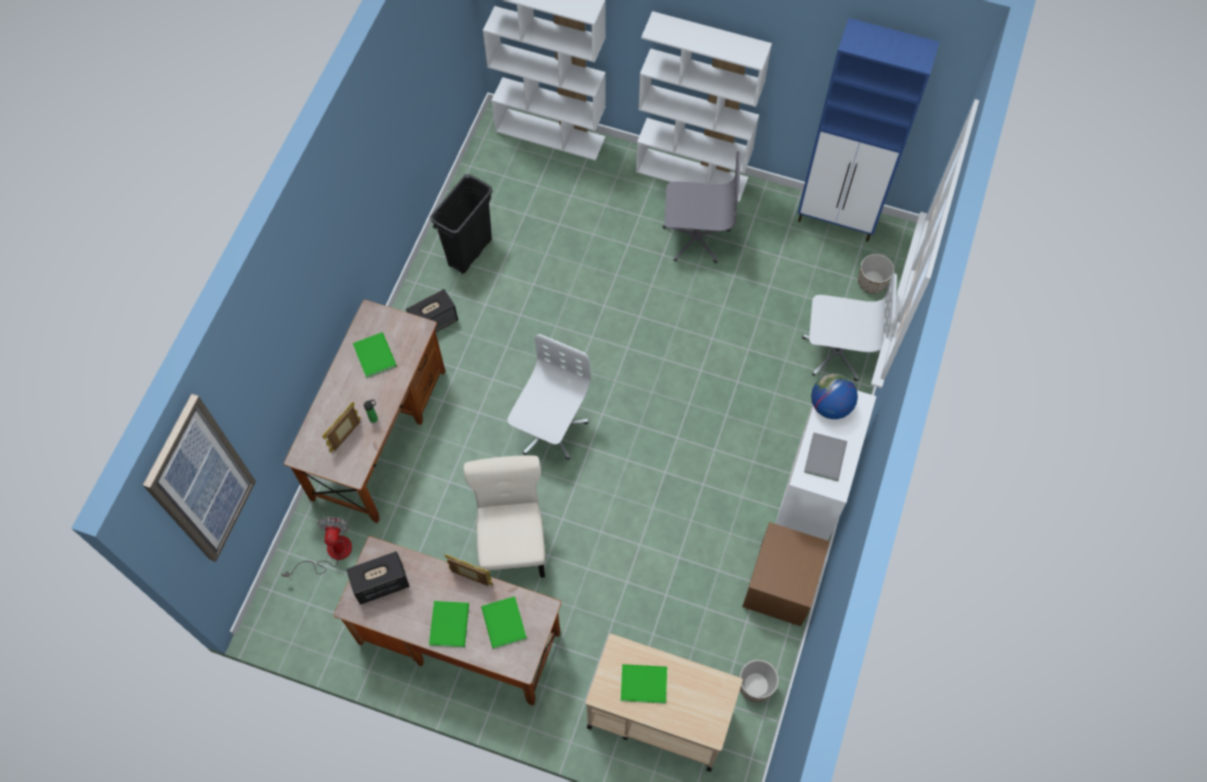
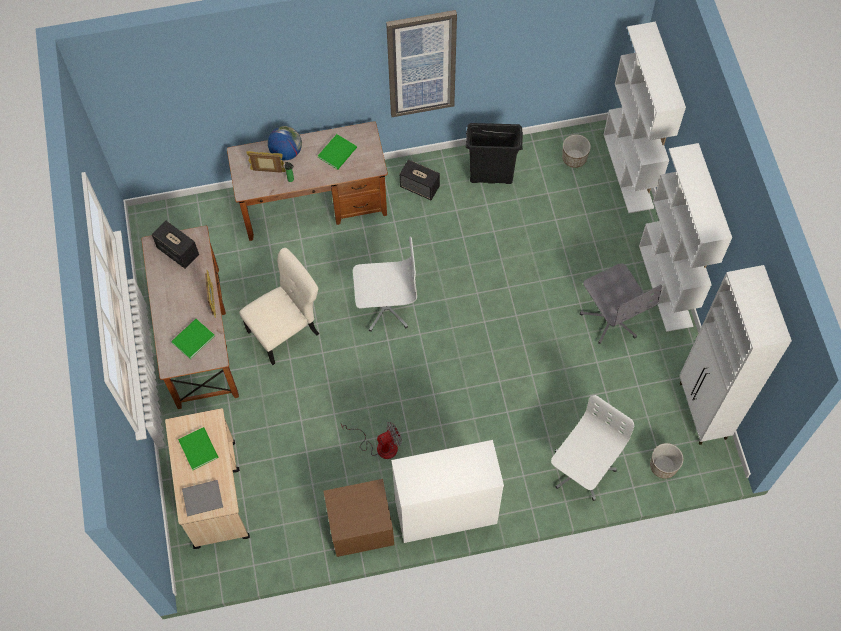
camera: 60 degrees right, 0 degrees up
picture [143,394,256,562] -> picture moved to [386,10,457,117]
fan [281,517,352,577] -> fan moved to [341,422,402,459]
green book [429,601,469,647] -> none
planter [740,660,779,703] -> planter moved to [562,134,591,168]
blue cabinet [797,18,940,242] -> white cabinet [679,265,792,445]
white office chair [802,273,897,381] -> white office chair turned 120 degrees counterclockwise [551,395,634,501]
grey book [804,433,847,481] -> grey book moved to [182,480,223,516]
globe [811,374,858,419] -> globe moved to [268,126,302,160]

